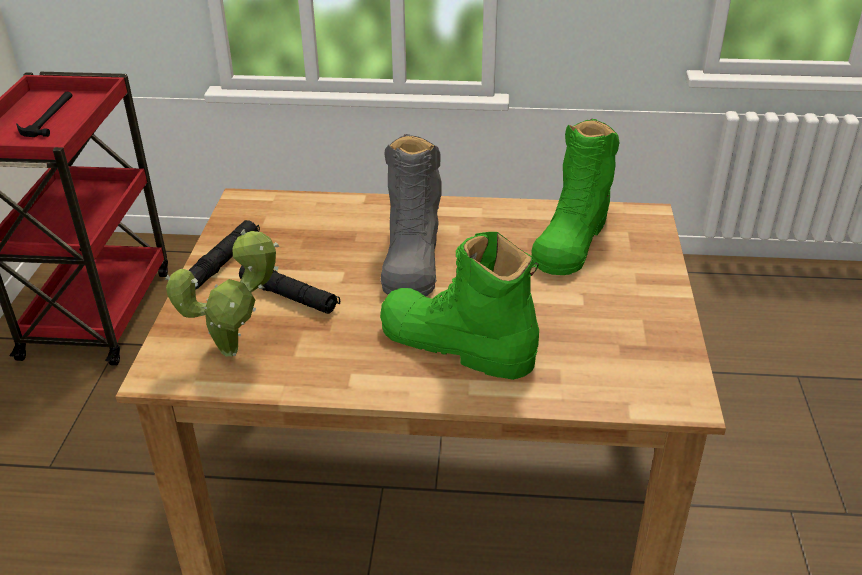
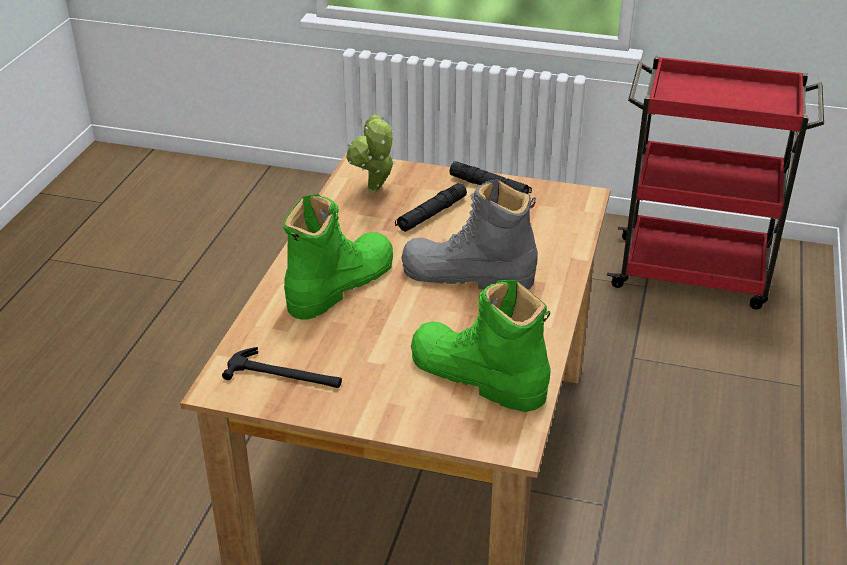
camera: 100 degrees right, 0 degrees up
hammer [16,92,72,137] -> hammer moved to [222,347,342,388]

